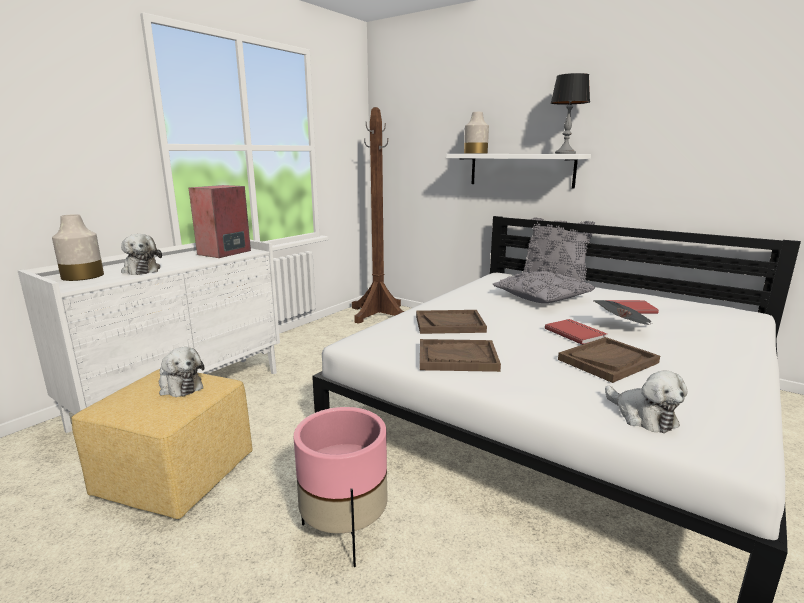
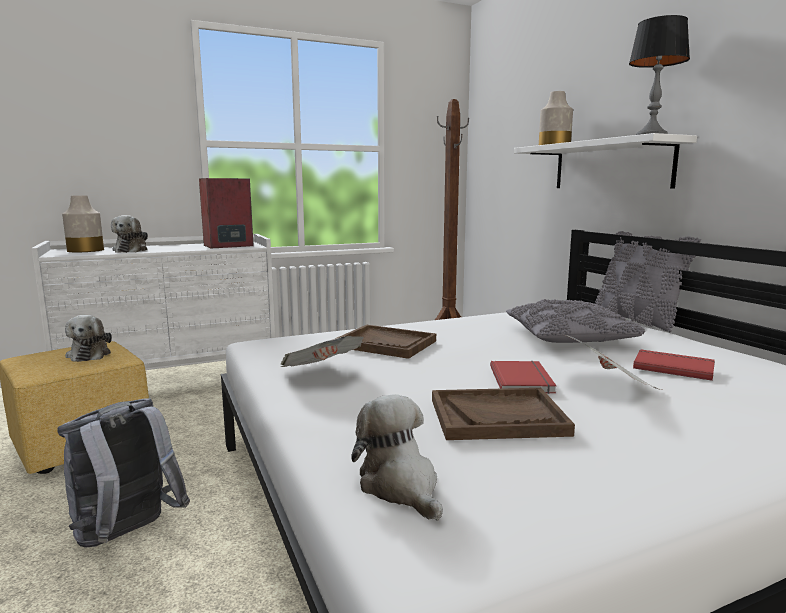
camera: 30 degrees right, 5 degrees down
pink planter [294,407,388,567] -> grey backpack [58,398,190,548]
brown tray [420,339,501,372] -> newspaper [280,336,364,367]
plush toy [605,371,688,433] -> plush toy turned 150 degrees clockwise [351,394,443,521]

